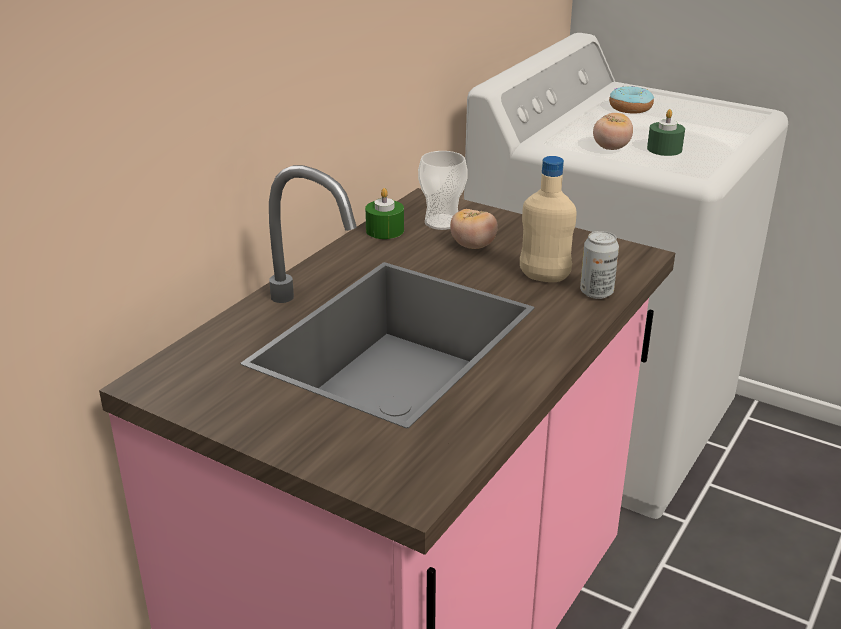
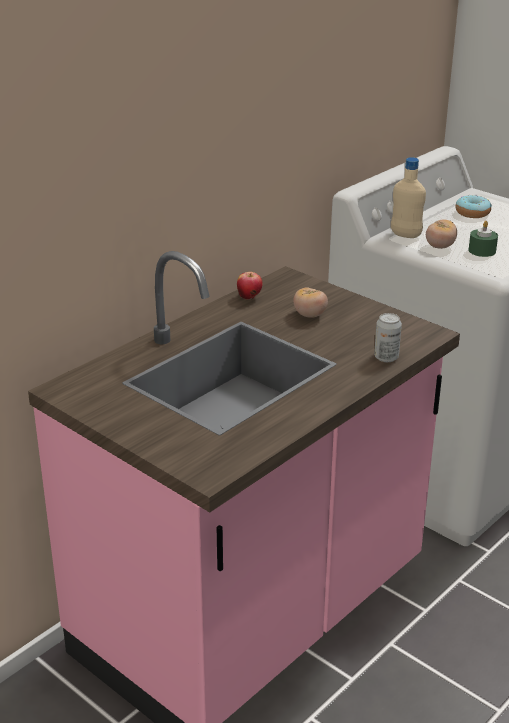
camera: 10 degrees right, 0 degrees up
green candle [365,188,404,239] -> apple [237,272,263,300]
cup [418,151,468,230] -> none
beige bottle [520,156,576,282] -> beige bottle moved to [391,157,426,238]

